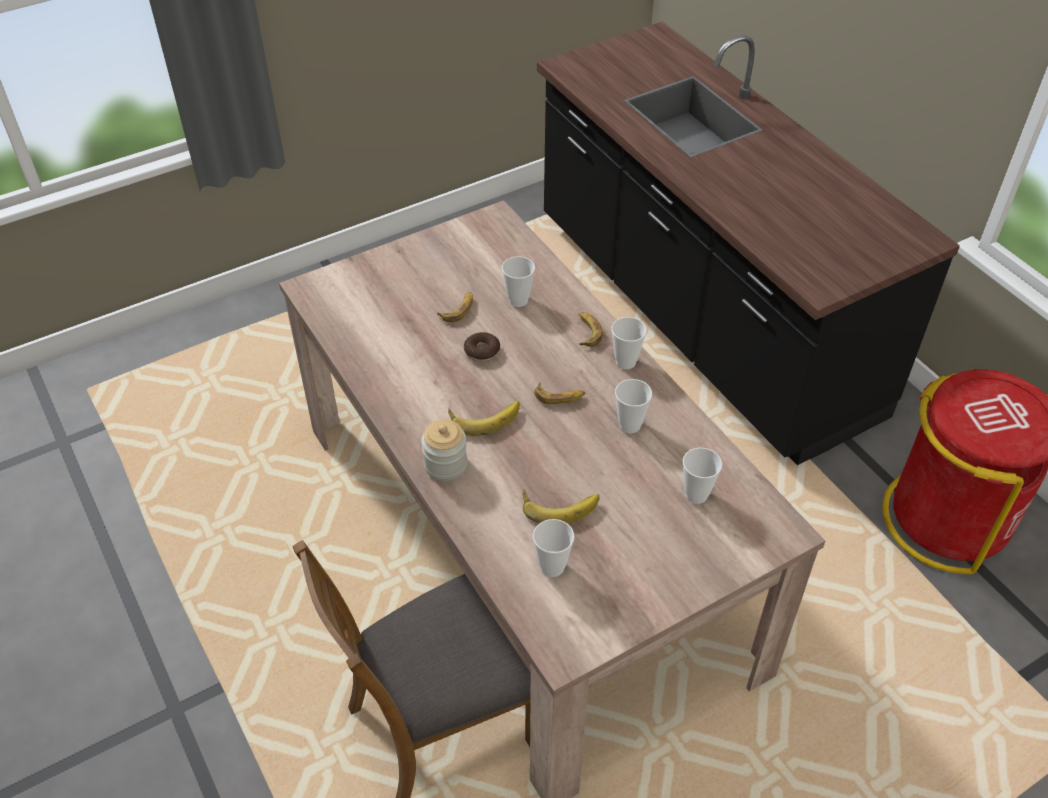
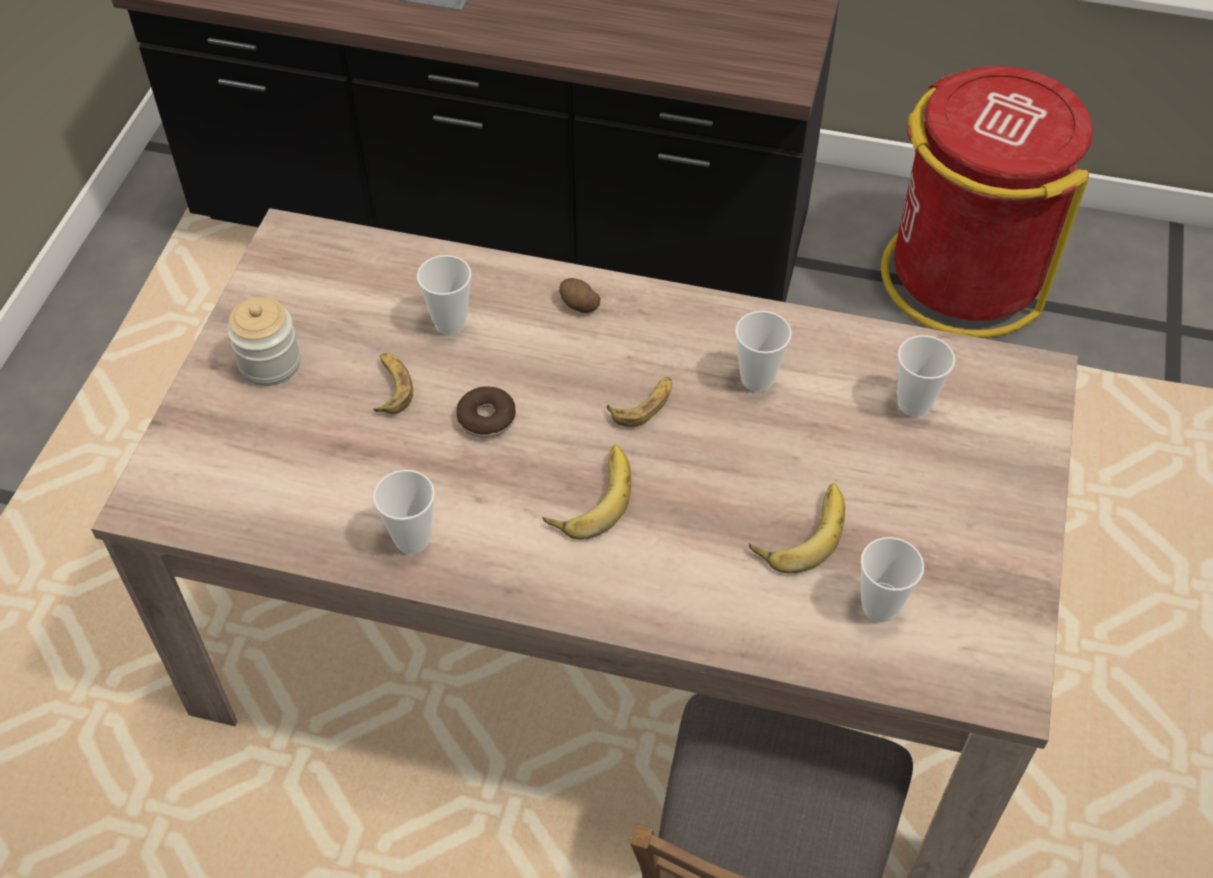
camera: 45 degrees left, 5 degrees up
jar [421,420,467,481] -> jar moved to [227,297,301,386]
banana [579,312,603,347] -> potato [559,278,600,313]
cup [611,317,647,369] -> cup moved to [373,470,435,554]

